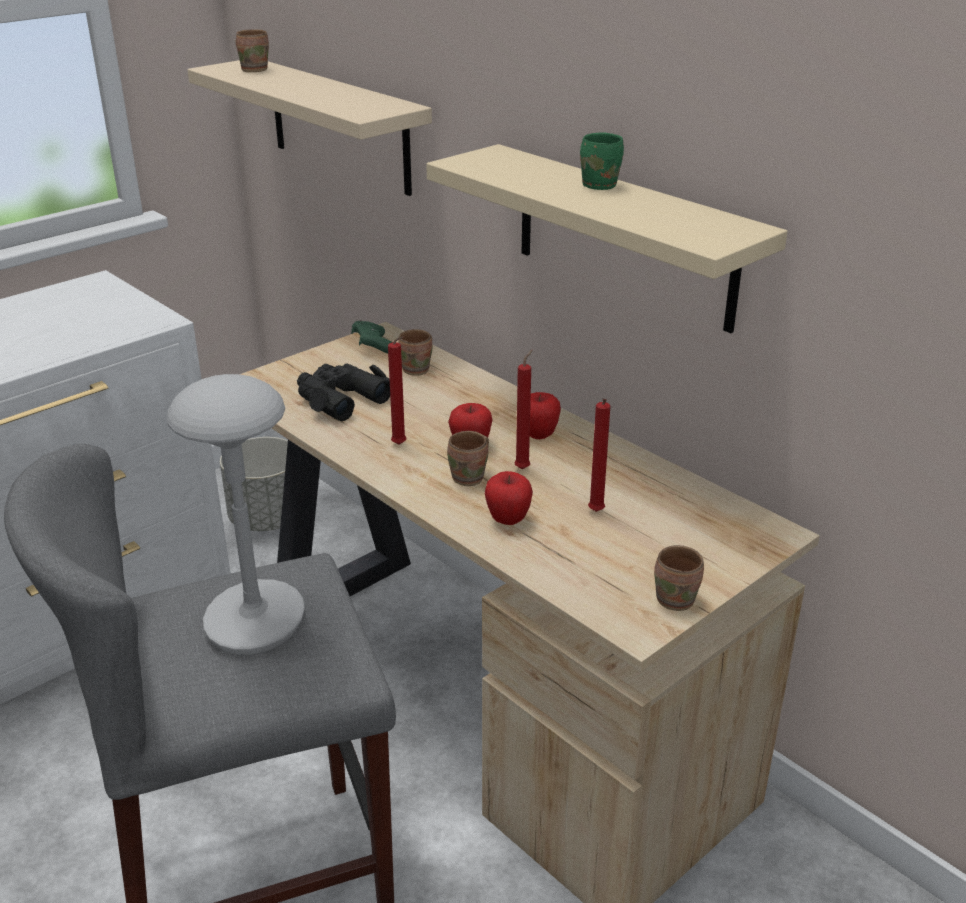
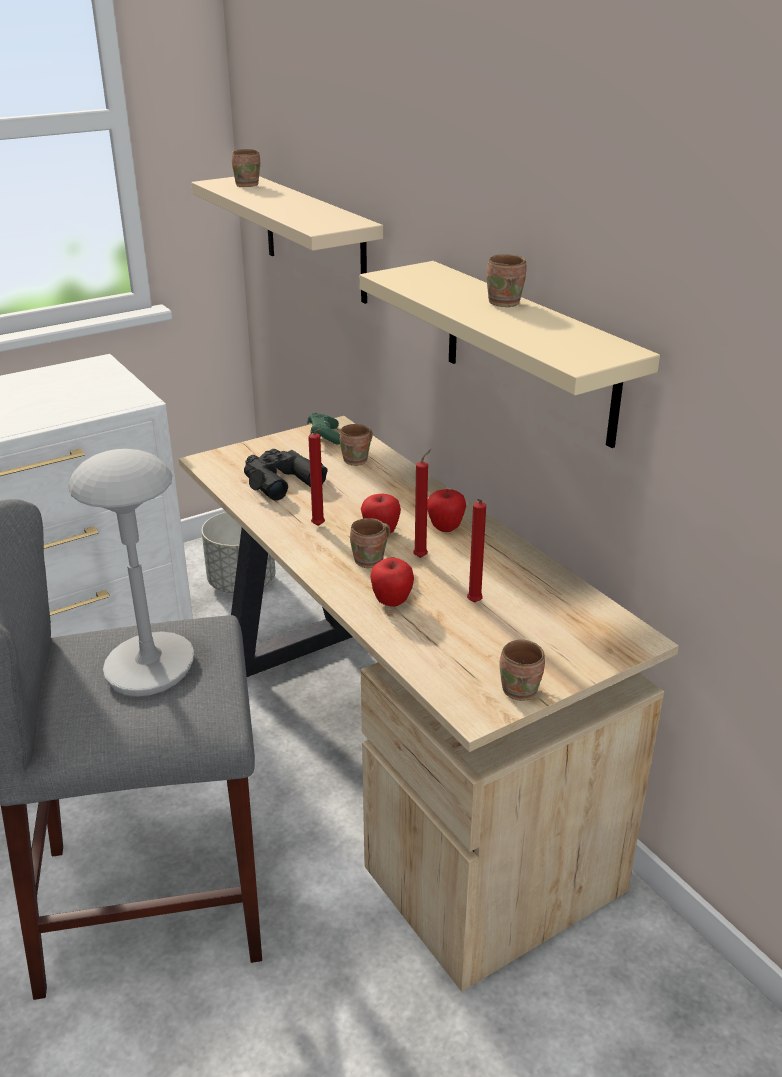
camera: 10 degrees right, 0 degrees up
green mug [580,133,624,190] -> brown mug [486,254,526,307]

